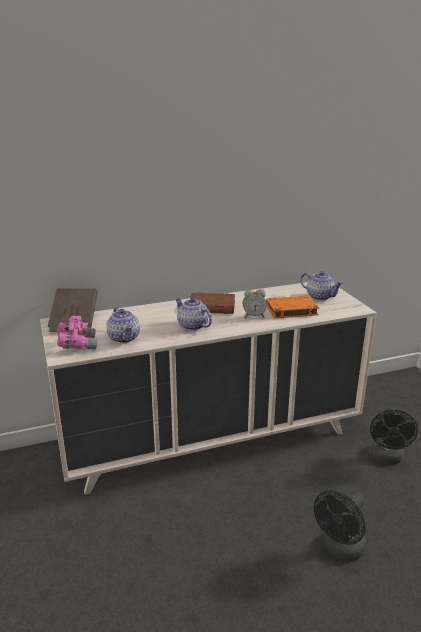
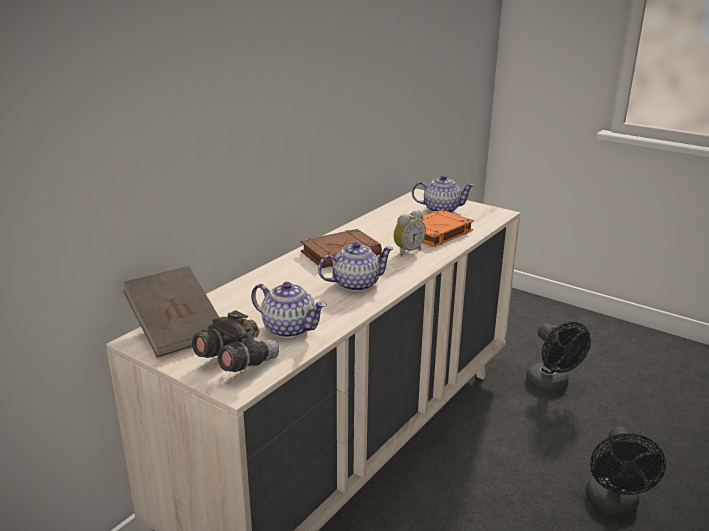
camera: 35 degrees left, 0 degrees up
pink binoculars [57,316,97,350] -> grey binoculars [192,310,279,372]
teapot [175,298,212,331] -> teapot turned 150 degrees clockwise [318,242,394,292]

